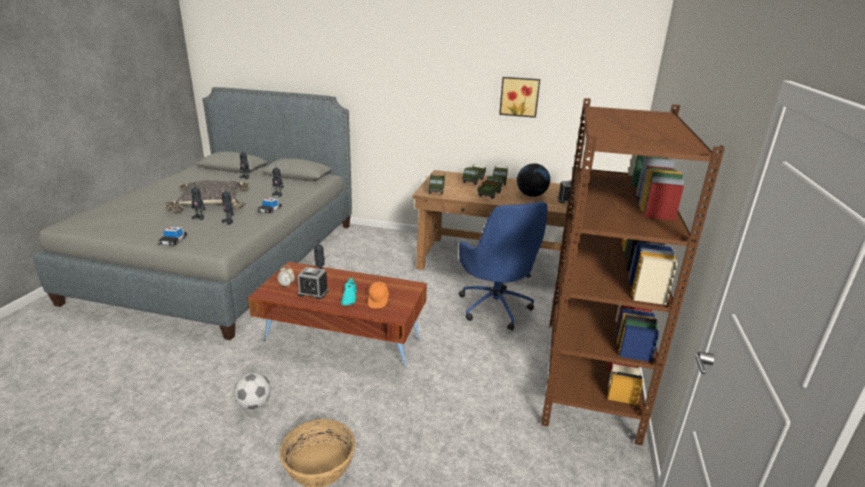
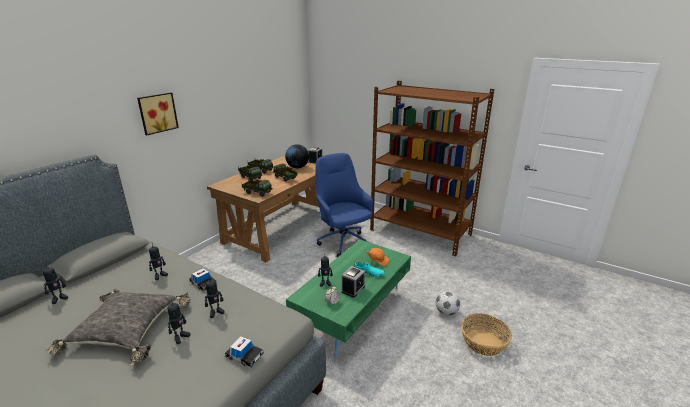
camera: 70 degrees left, 0 degrees up
football [234,373,271,409] -> football moved to [436,291,460,316]
brown coffee table [248,262,427,369] -> green coffee table [286,240,411,364]
blue office chair [459,202,547,331] -> blue office chair turned 120 degrees counterclockwise [315,153,373,257]
picture [499,77,540,118] -> picture moved to [137,92,179,136]

